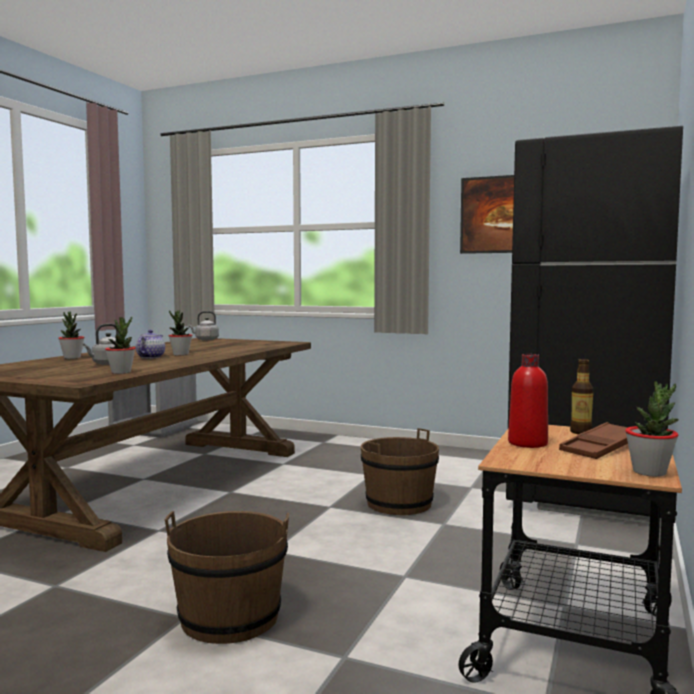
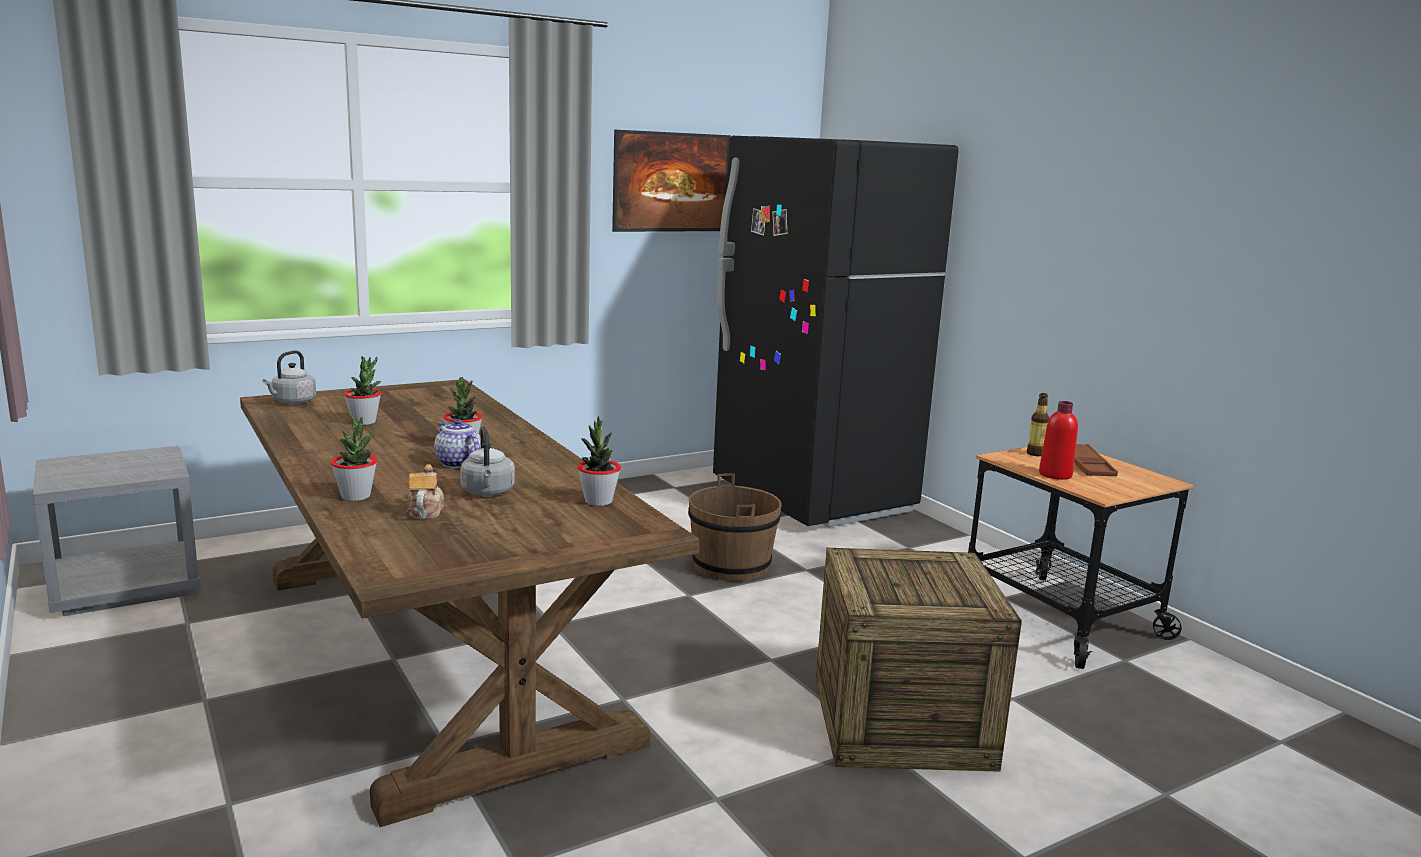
camera: 55 degrees left, 10 degrees up
brown bucket [165,511,289,644] -> crate [816,548,1022,772]
potted plant [625,381,679,477] -> potted plant moved to [344,356,381,425]
none -> teapot [406,464,444,519]

